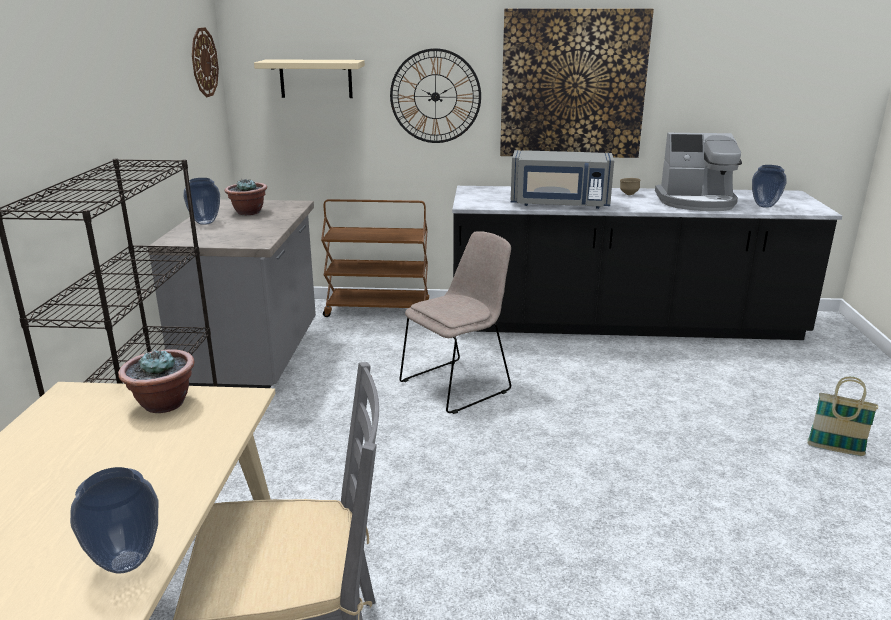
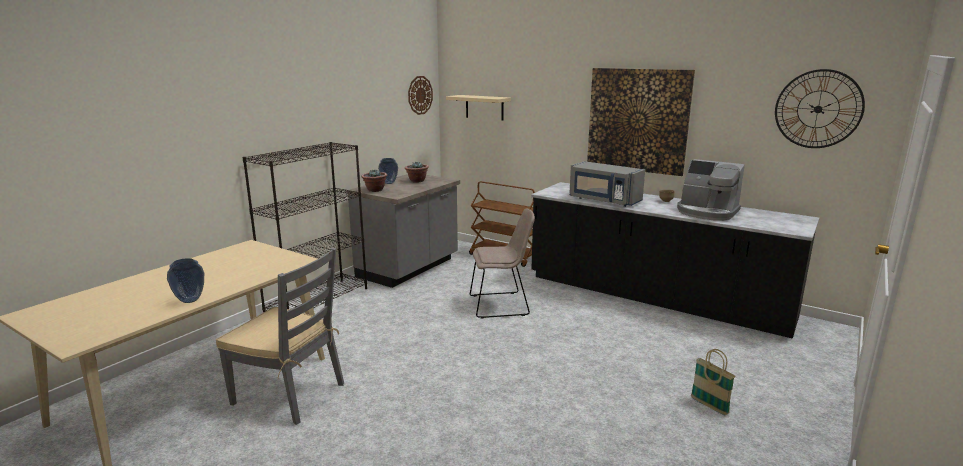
camera: 30 degrees right, 5 degrees down
potted plant [118,348,194,413] -> potted plant moved to [361,170,387,192]
wall clock [390,48,481,143] -> wall clock moved to [775,69,865,148]
vase [752,165,787,208] -> none

